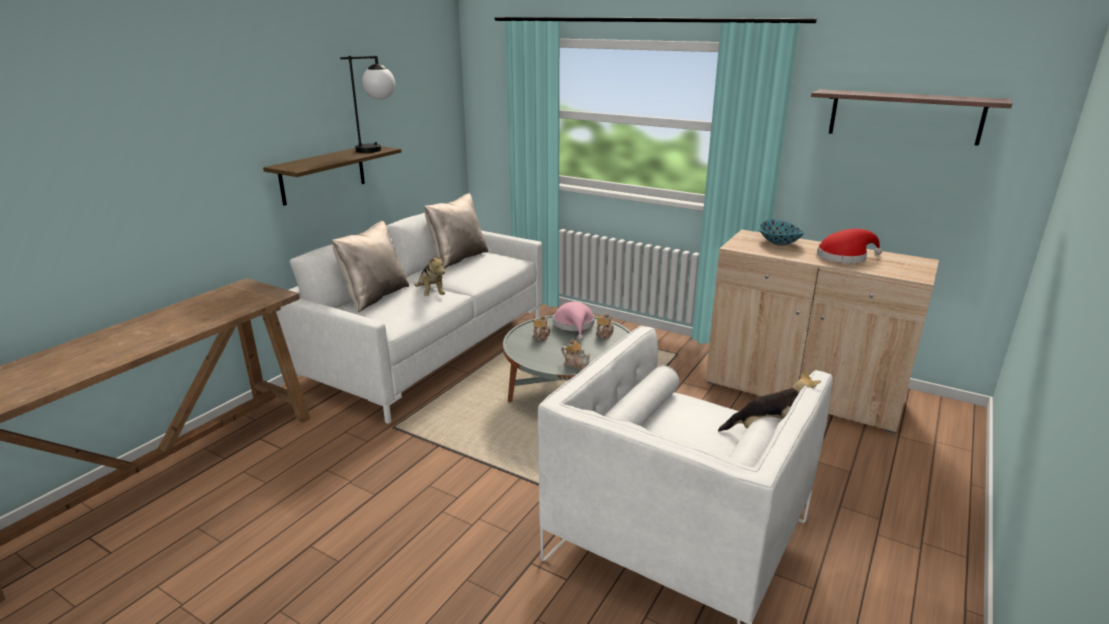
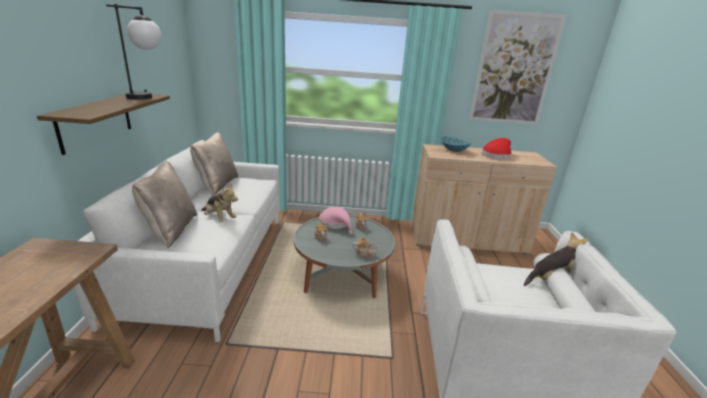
camera: 30 degrees left, 0 degrees up
shelf [811,89,1012,146] -> picture [469,10,566,125]

